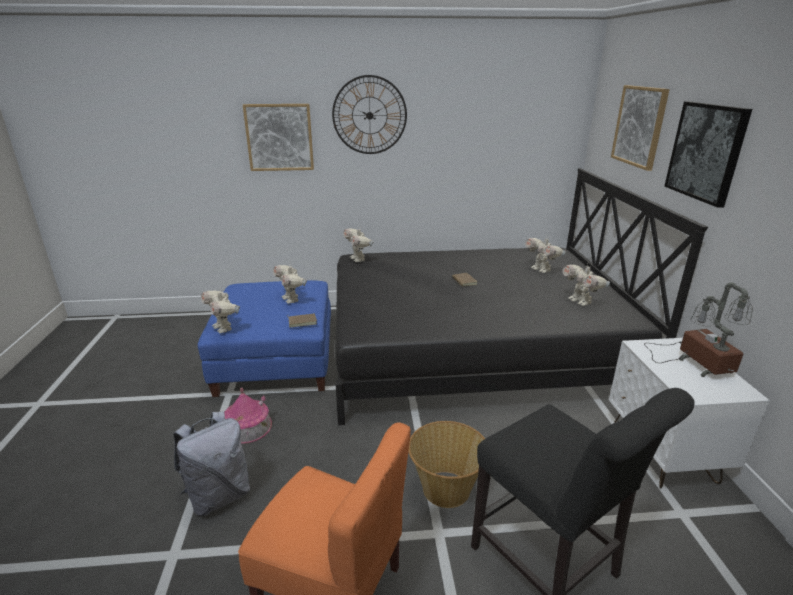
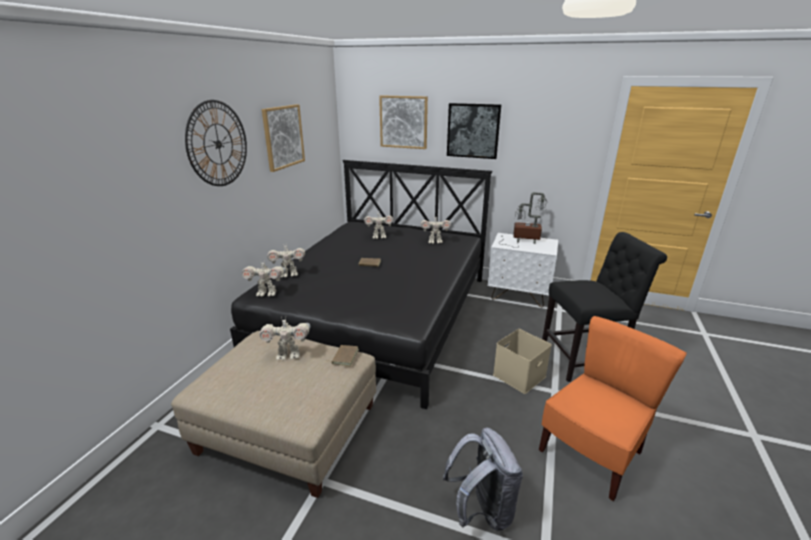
camera: 65 degrees left, 0 degrees up
blue ottoman [198,280,331,397] -> beige ottoman [171,331,376,498]
toy robot [201,289,240,333] -> toy robot moved to [267,244,305,277]
toy house [225,388,272,444] -> none
picture [243,104,314,171] -> picture moved to [262,104,305,172]
basket [408,421,485,508] -> beige storage box [493,329,552,394]

